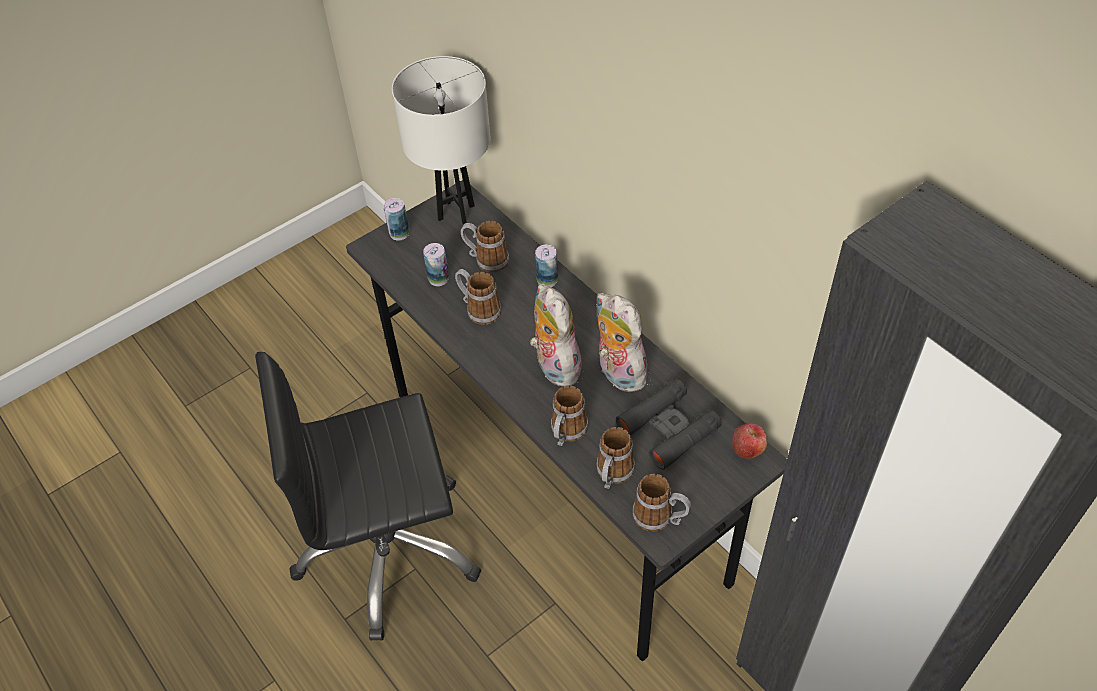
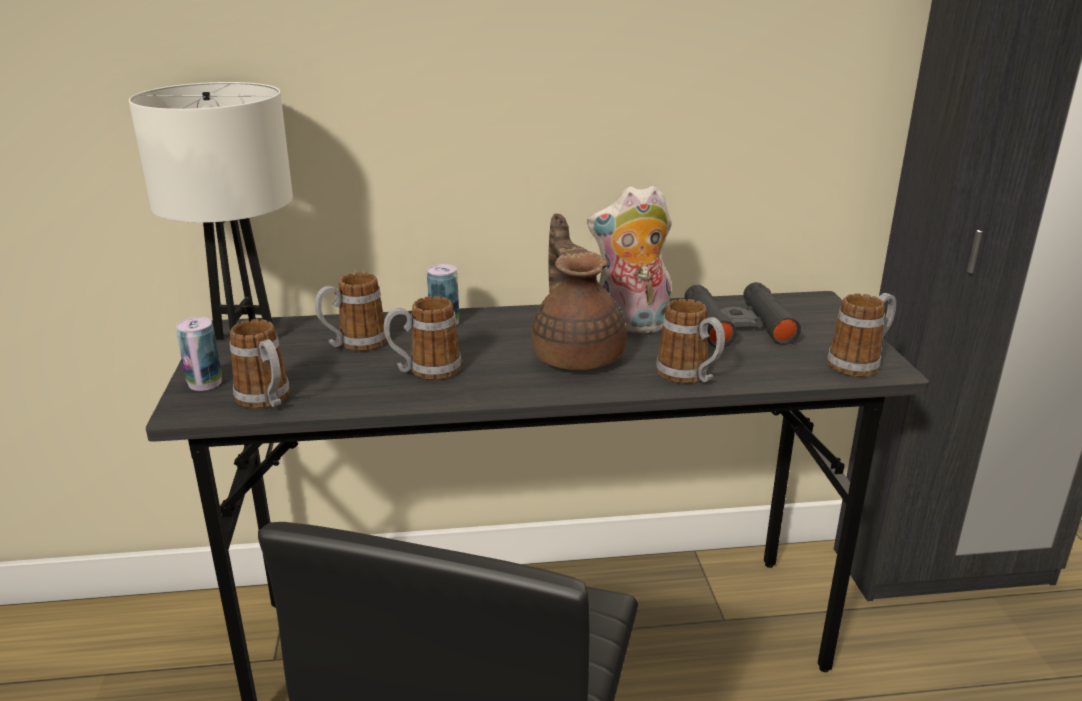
camera: 60 degrees left, 25 degrees down
can [423,243,449,286] -> none
plush toy [530,283,581,386] -> brown teapot [531,213,627,370]
mug [596,427,635,489] -> mug moved to [230,319,290,408]
apple [732,423,768,458] -> none

